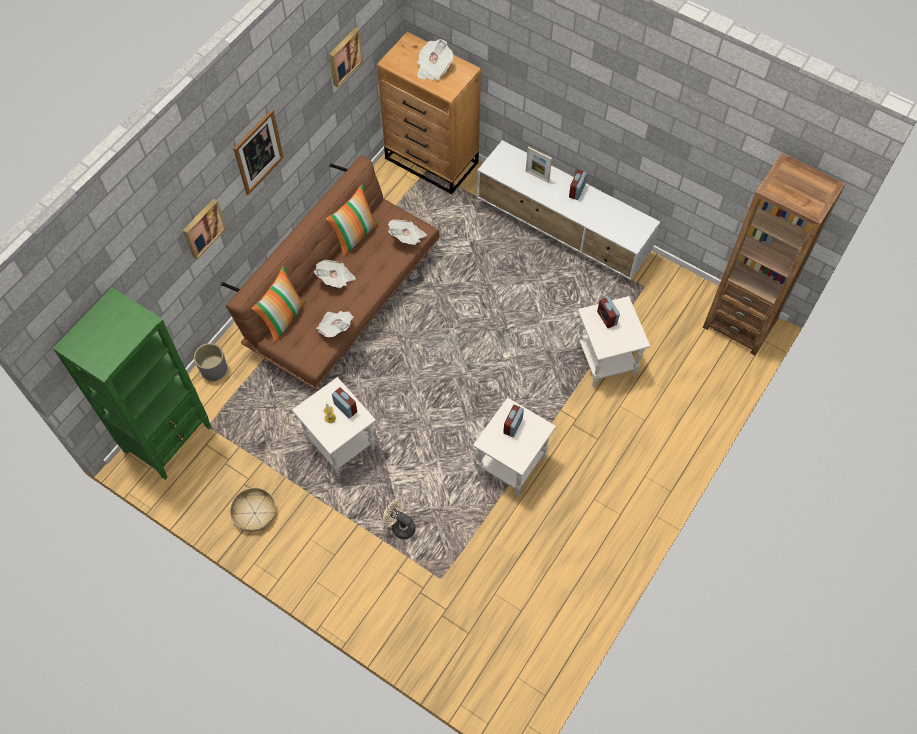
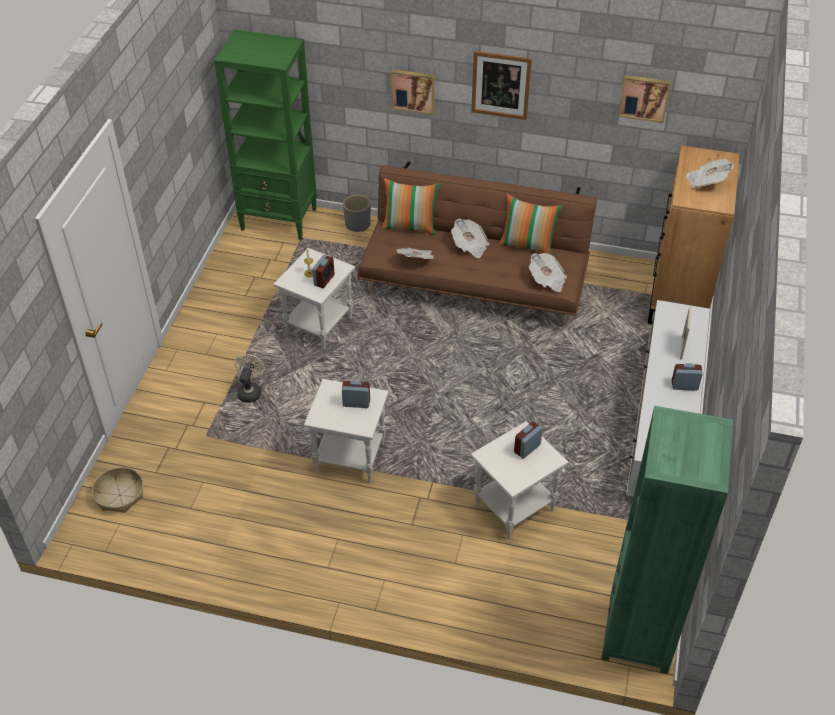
camera: 70 degrees right, 15 degrees down
basket [230,488,276,532] -> basket moved to [92,467,143,513]
brown bookcase [703,153,845,355] -> green bookcase [601,406,733,674]

